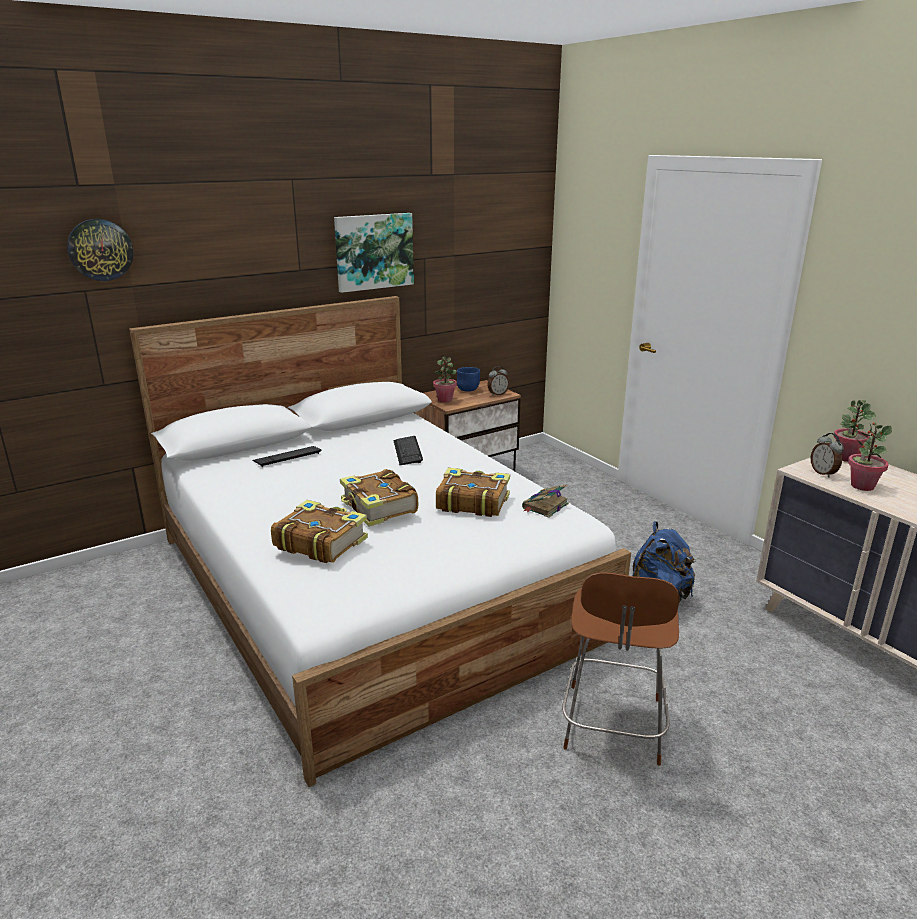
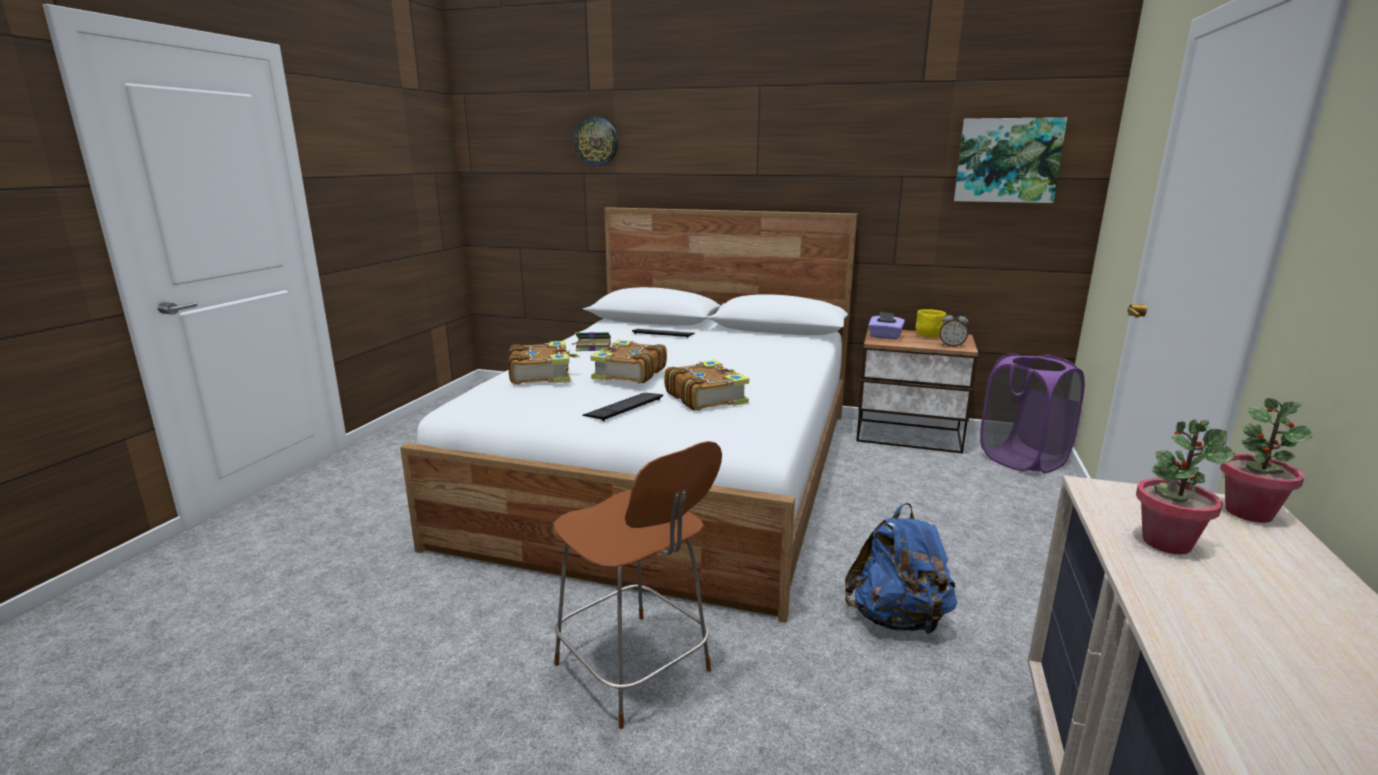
camera: 50 degrees right, 5 degrees down
picture [334,213,414,293] -> picture moved to [954,117,1068,203]
keyboard [394,436,423,465] -> keyboard moved to [582,393,663,422]
potted plant [433,357,457,403] -> purple tissue box [868,312,905,340]
blue bowl [457,367,480,392] -> yellow bowl [915,309,947,338]
book [522,484,569,518] -> book moved to [571,332,611,351]
brown chair [562,572,680,765] -> brown chair turned 105 degrees counterclockwise [554,441,722,729]
alarm clock [811,433,844,478] -> none
none -> purple laundry basket [980,353,1085,474]

